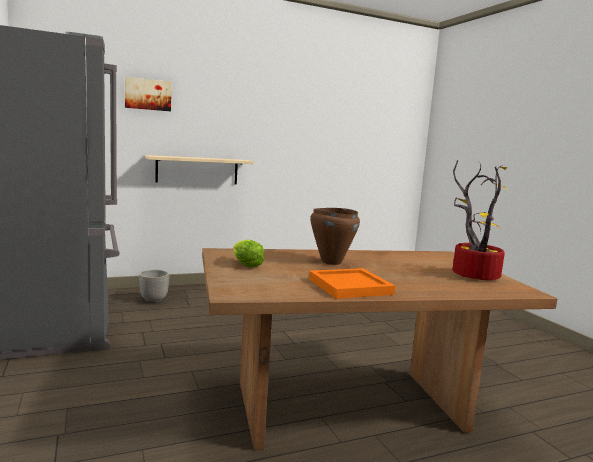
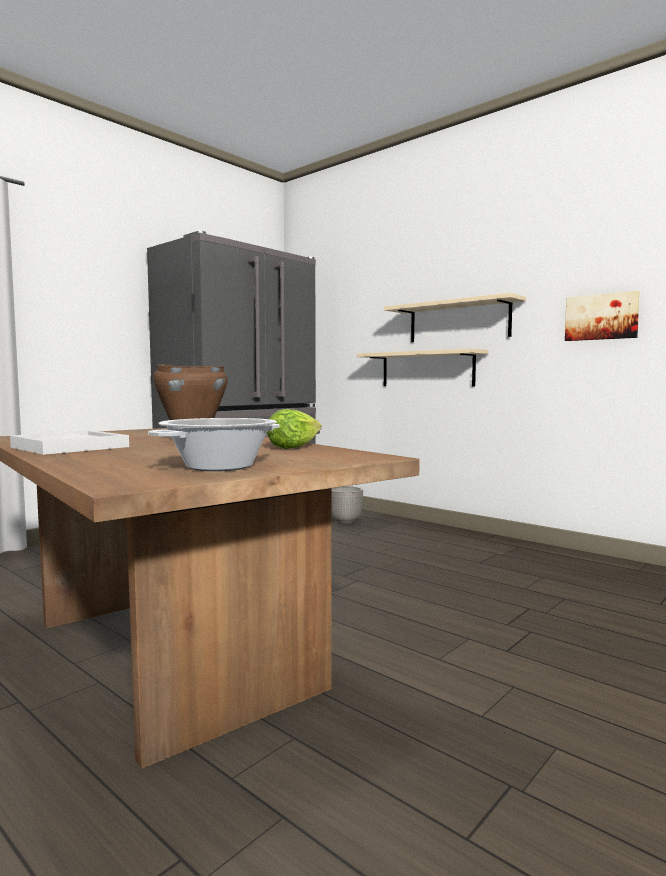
camera: 65 degrees right, 5 degrees down
picture [125,77,171,111] -> picture moved to [565,291,640,341]
lettuce [233,240,264,267] -> lettuce moved to [267,409,322,449]
orange tray [309,268,395,299] -> white tray [10,431,129,455]
potted plant [452,160,508,280] -> cooking pot [148,418,280,471]
none -> beige shelf [384,293,526,342]

